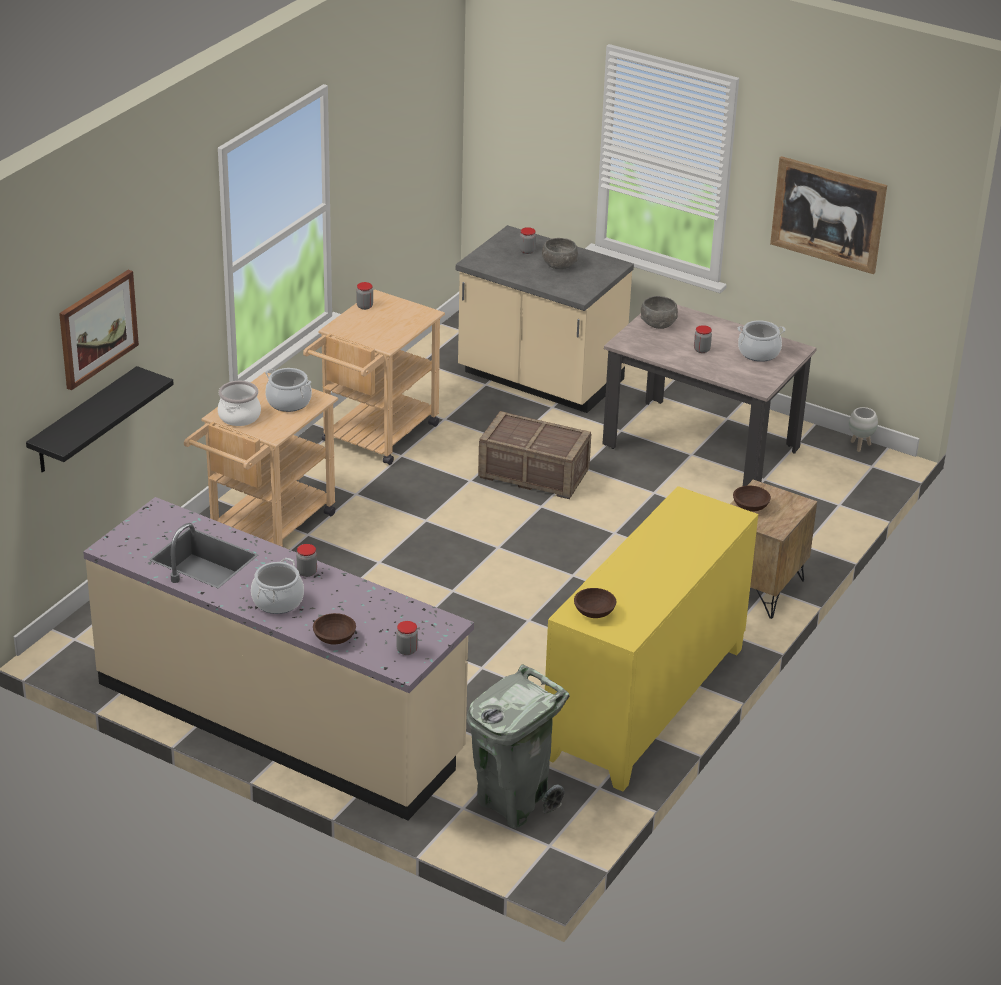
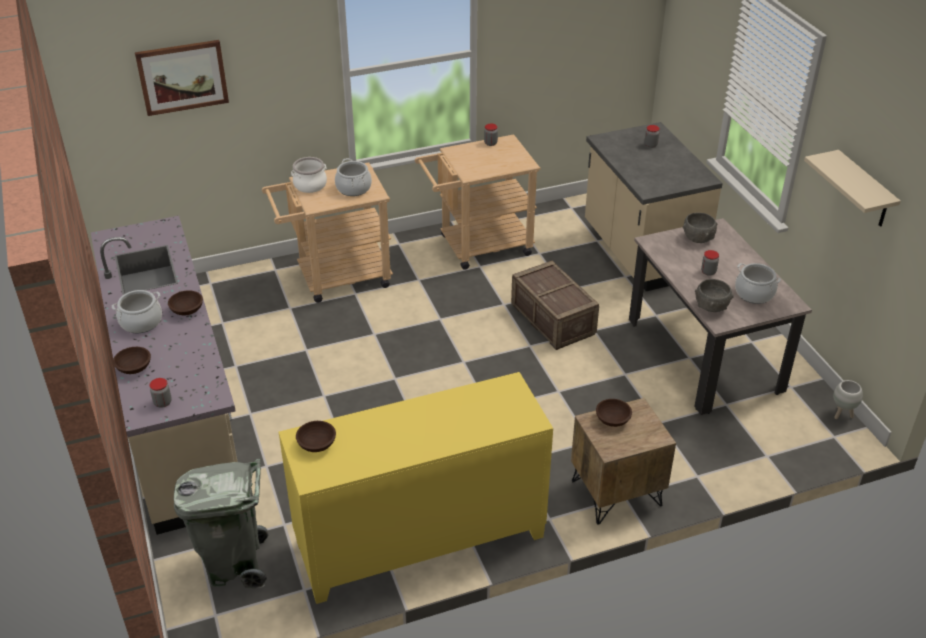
camera: 40 degrees right, 5 degrees up
black shelf [26,366,174,473] -> none
jar [296,544,317,577] -> brown bowl [168,290,203,315]
grey bowl [542,238,578,269] -> grey bowl moved to [695,279,734,312]
picture [770,156,887,274] -> beige shelf [804,150,901,227]

